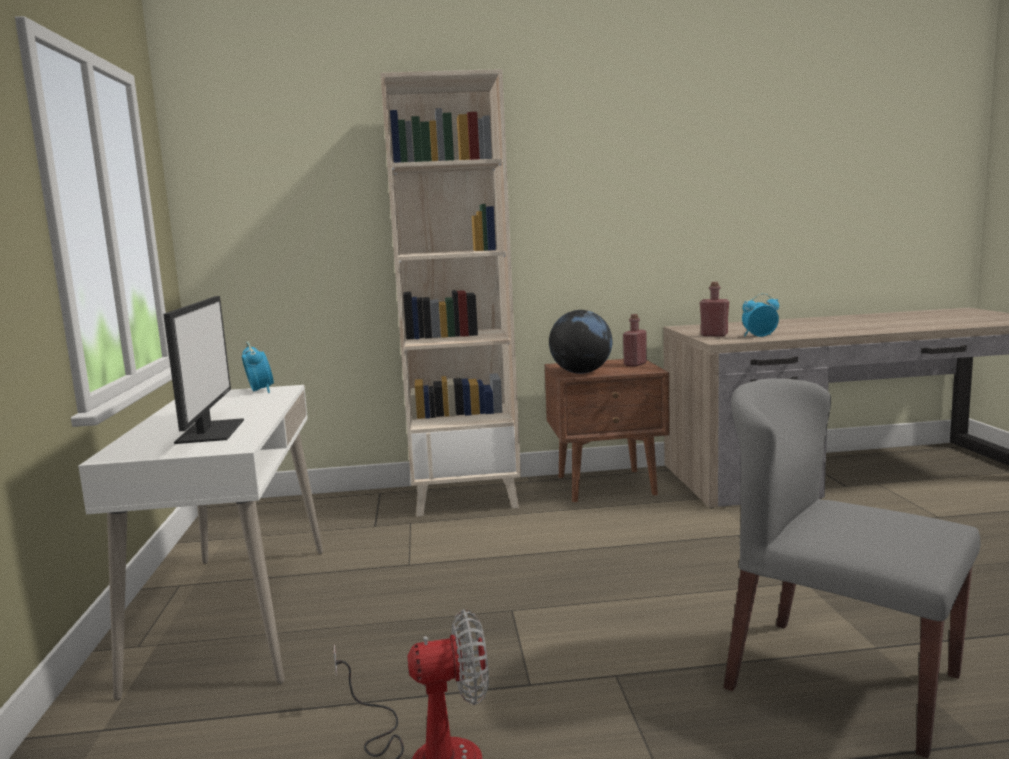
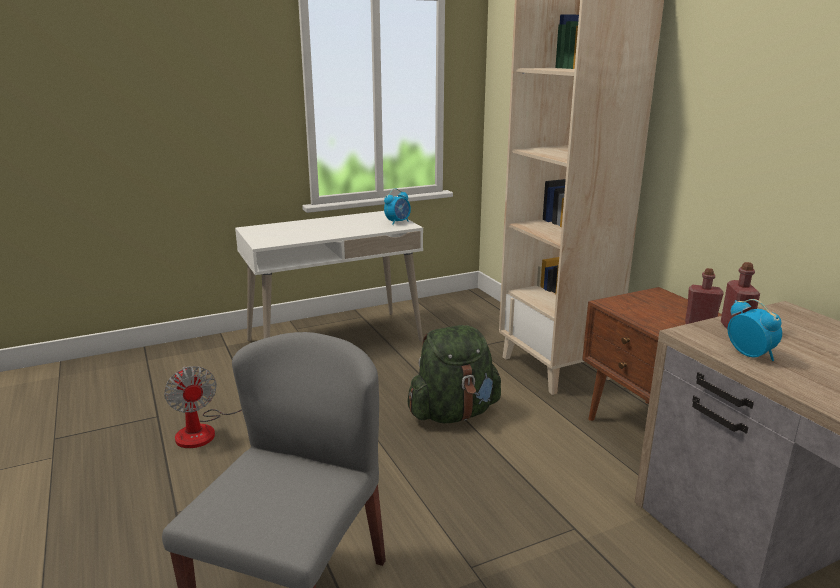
camera: 70 degrees right, 10 degrees up
monitor [163,296,244,444] -> none
globe [549,310,612,374] -> none
none -> green backpack [407,325,501,423]

